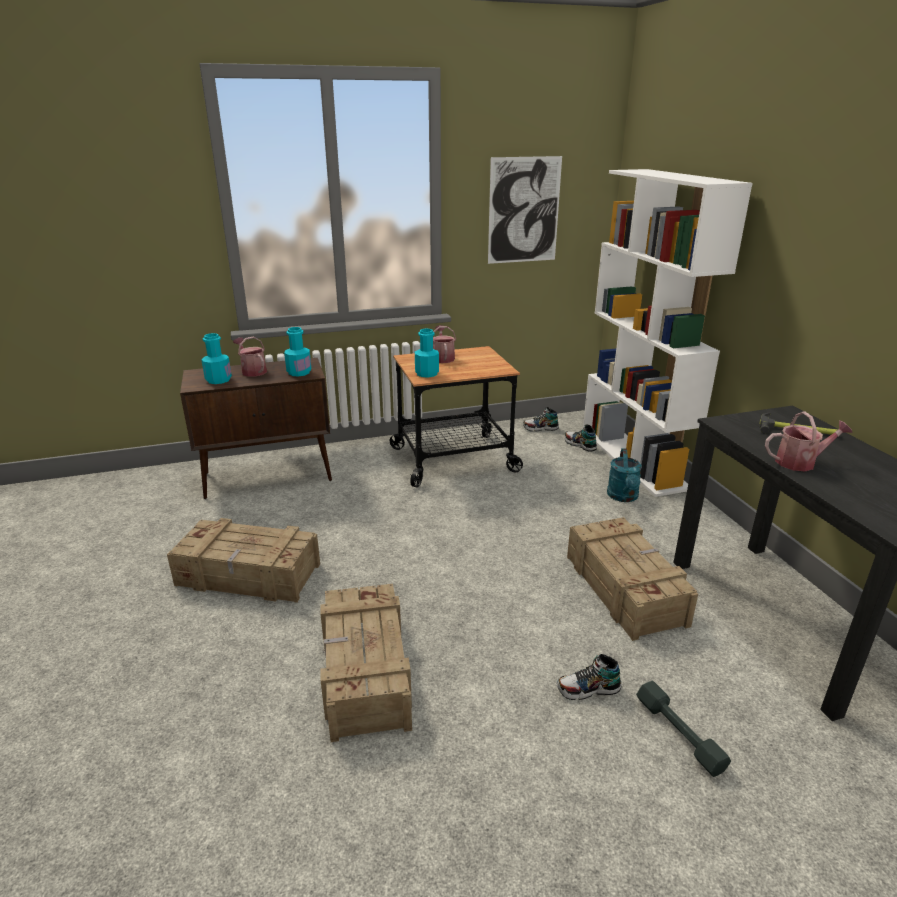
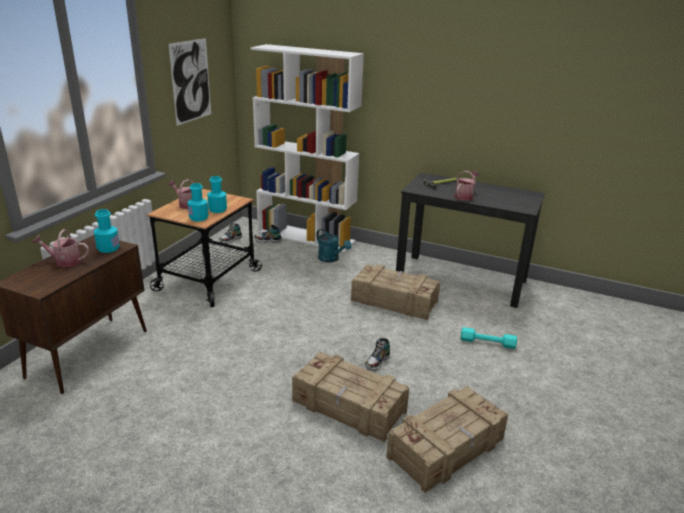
camera: 50 degrees left, 0 degrees up
crate [167,518,320,603] -> crate moved to [386,386,508,493]
turquoise bottle [201,333,232,384] -> turquoise bottle moved to [207,176,227,213]
shoe [556,654,622,700] -> shoe moved to [365,338,390,371]
grey dumbbell [636,680,731,777] -> turquoise dumbbell [461,327,517,349]

